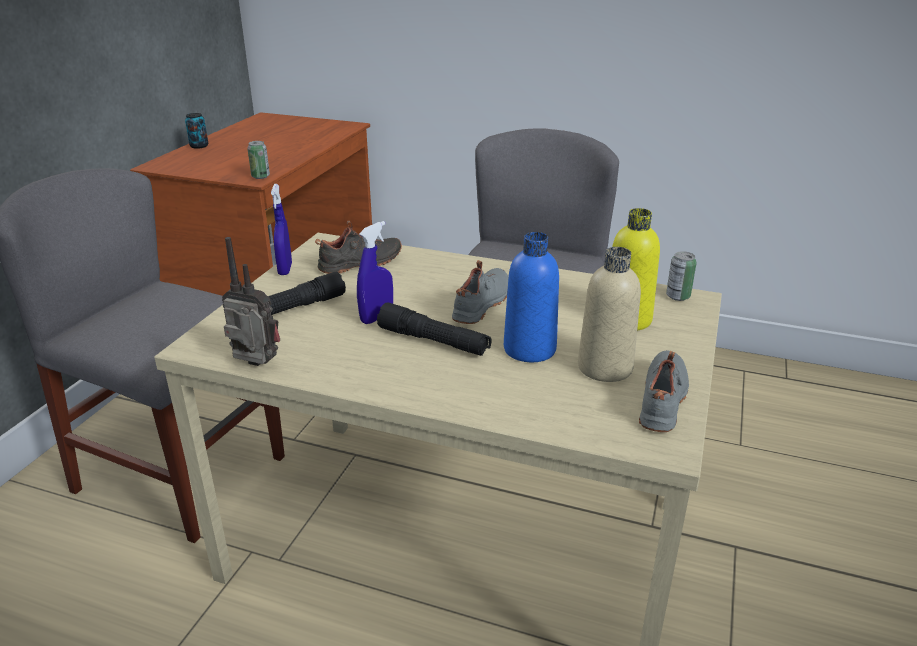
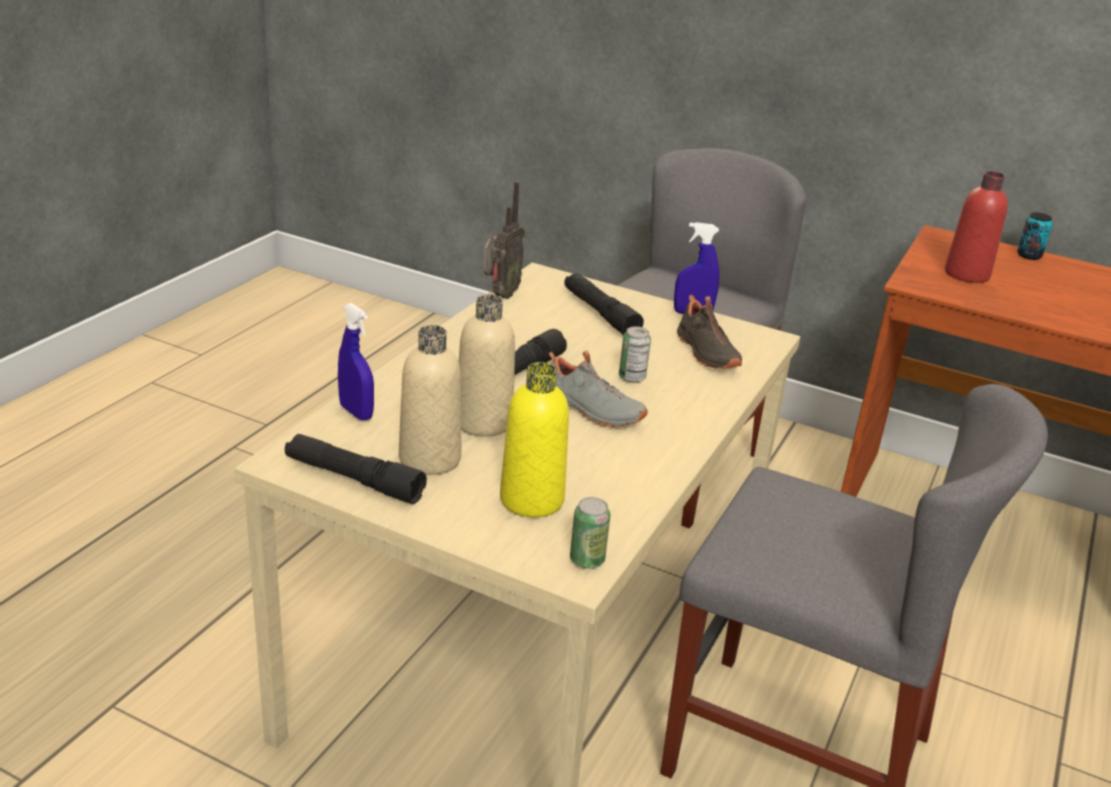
camera: 95 degrees right, 0 degrees up
can [247,141,270,179] -> can moved to [619,326,651,383]
blue spray bottle [357,221,393,324] -> blue spray bottle moved to [338,303,374,421]
blue bottle [504,232,559,362] -> beige bottle [459,294,515,437]
grey shoe [639,350,689,432] -> black flashlight [285,434,427,504]
none -> red bottle [945,171,1008,283]

